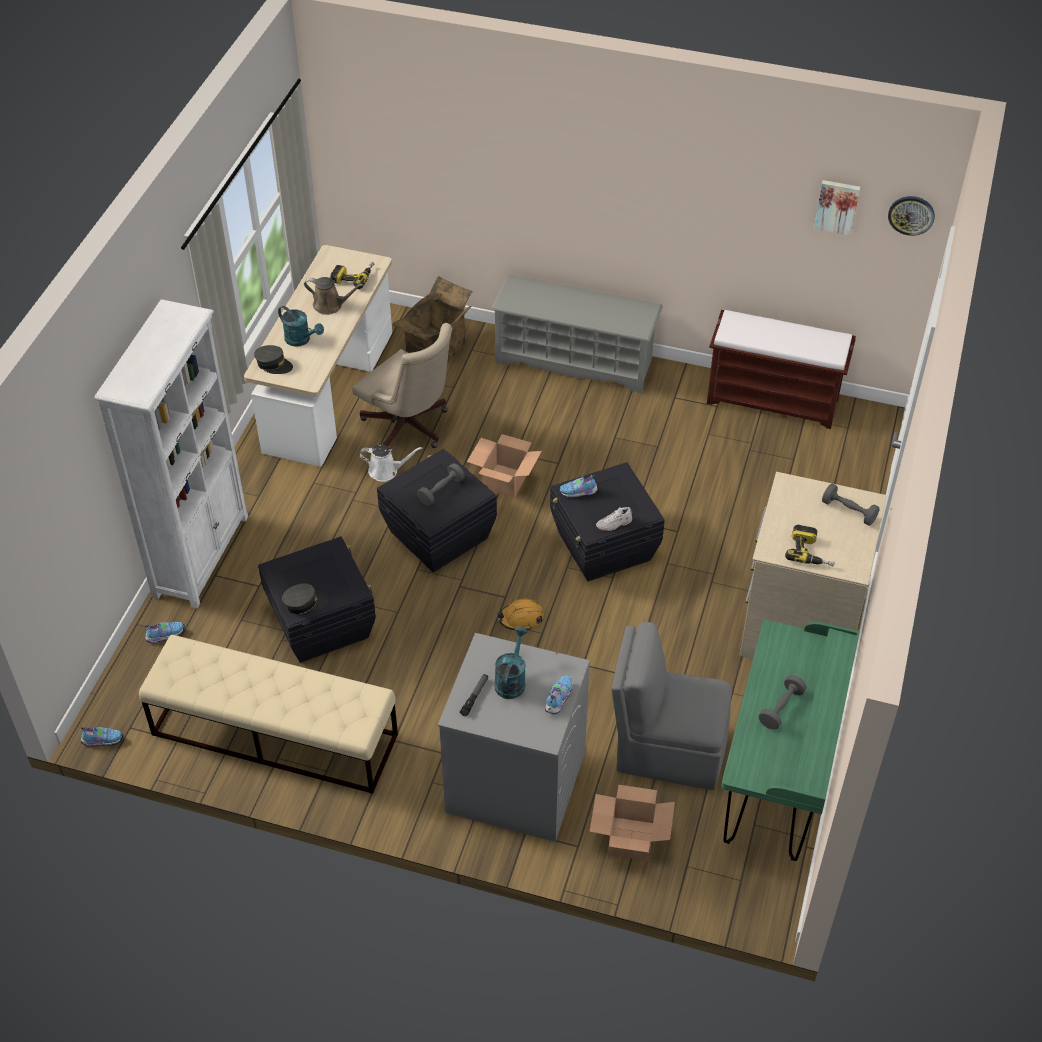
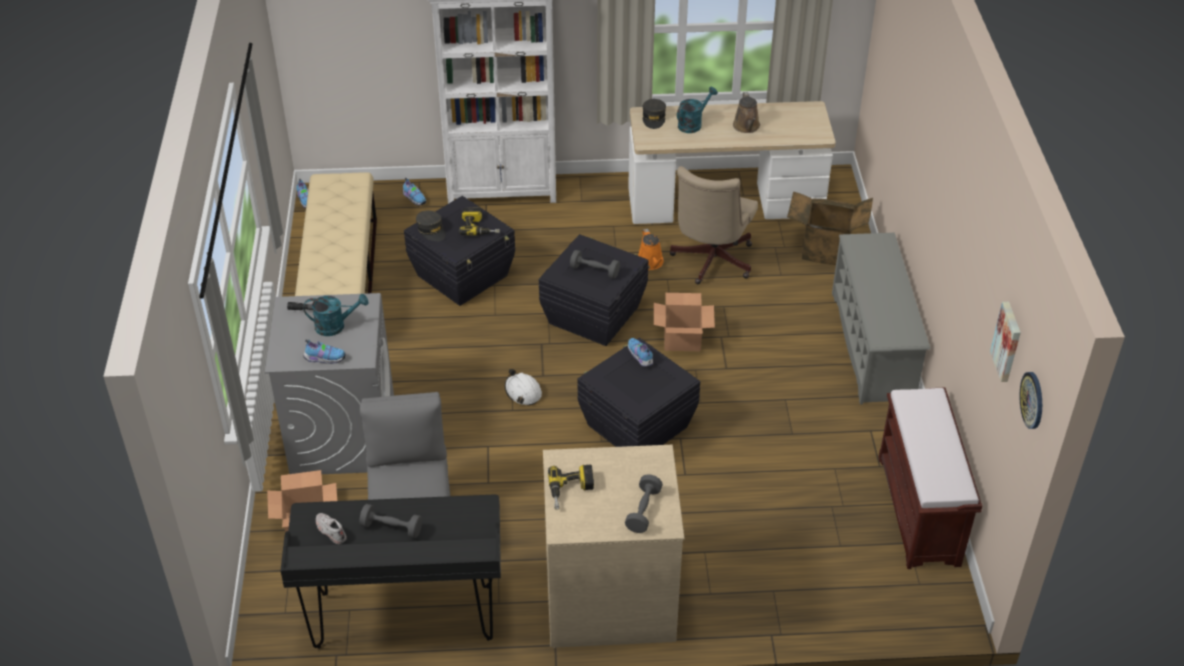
camera: 70 degrees right, 5 degrees down
turquoise watering can [278,306,324,347] -> turquoise watering can turned 150 degrees counterclockwise [677,87,718,133]
power drill [330,262,375,289] -> power drill moved to [459,208,500,235]
white watering can [359,445,422,482] -> orange watering can [638,229,664,270]
orange hard hat [497,599,544,631] -> white hard hat [505,369,542,406]
white shoe [596,507,632,531] -> white shoe moved to [316,513,347,544]
green desk [721,620,860,861] -> black desk [280,494,501,648]

